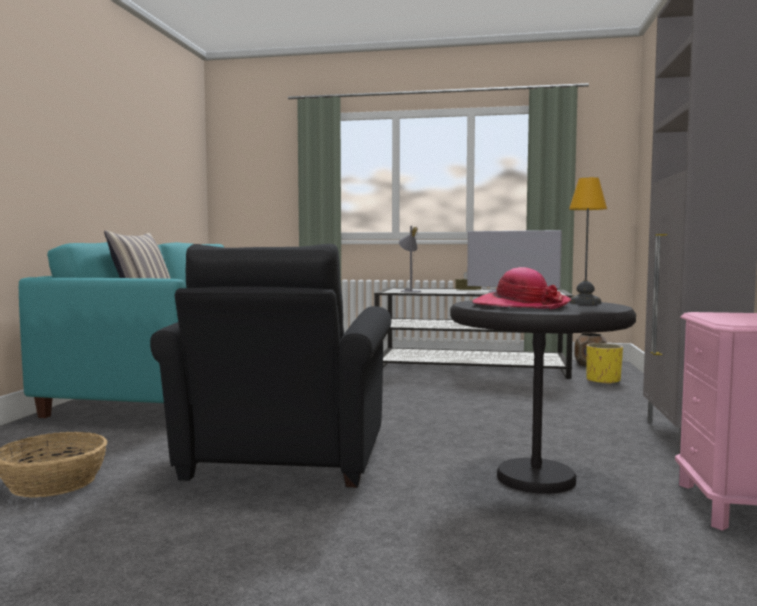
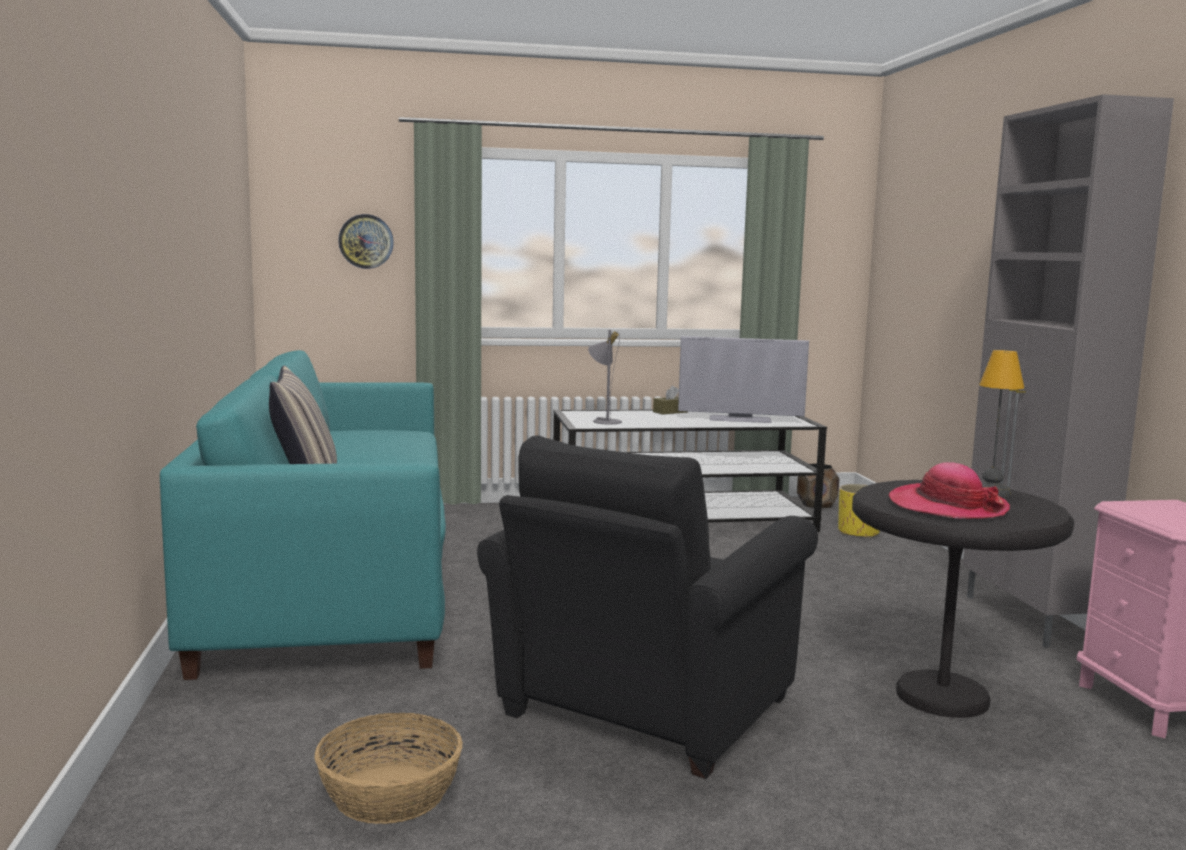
camera: 20 degrees left, 5 degrees up
black armchair [150,244,391,488] -> black armchair turned 45 degrees clockwise [477,435,818,779]
none -> wall clock [338,214,394,269]

